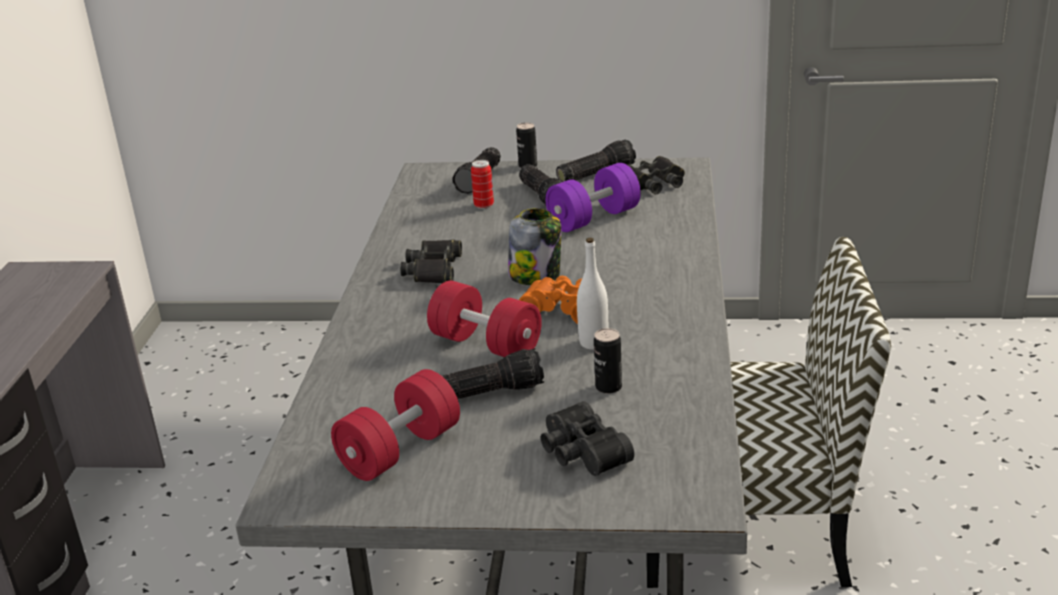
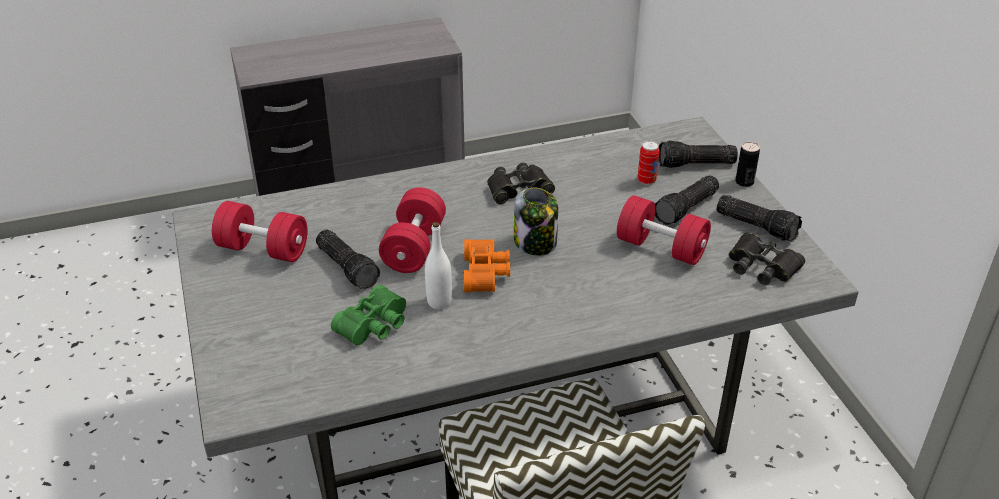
camera: 65 degrees right, 10 degrees up
black binoculars [541,401,634,476] -> none
purple dumbbell [546,163,641,232] -> red dumbbell [617,195,711,265]
can [594,328,622,394] -> green binoculars [331,285,406,346]

